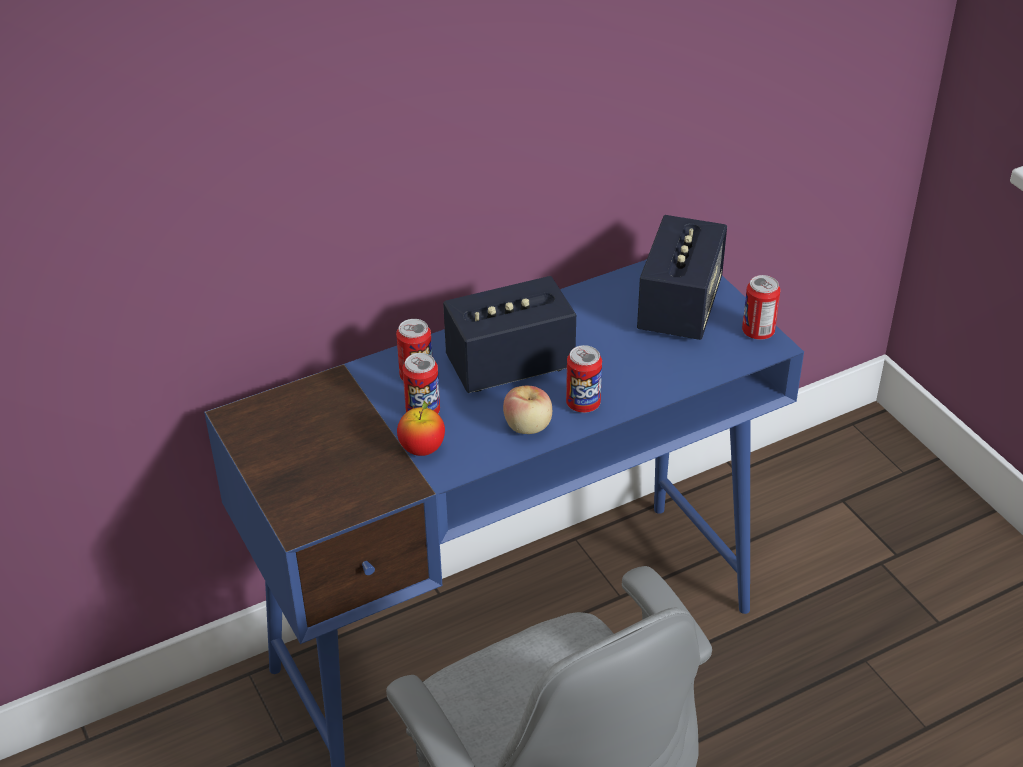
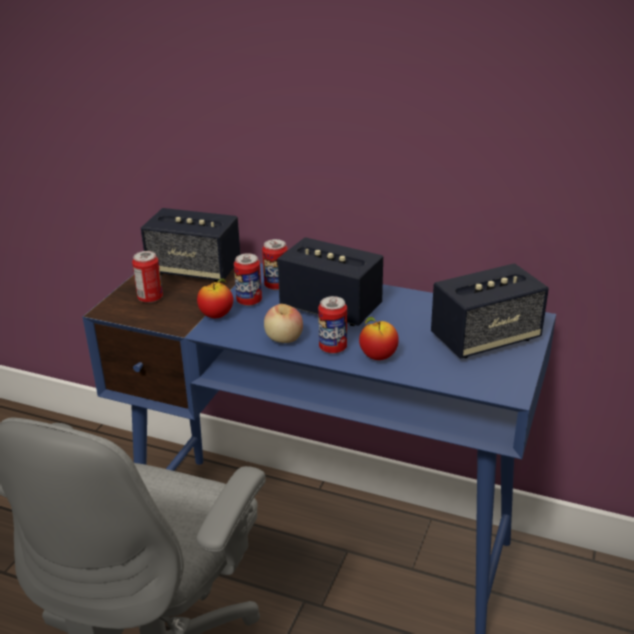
camera: 50 degrees right, 10 degrees down
can [742,275,781,340] -> can moved to [132,251,163,303]
none -> speaker [141,208,240,282]
none -> apple [359,317,399,360]

